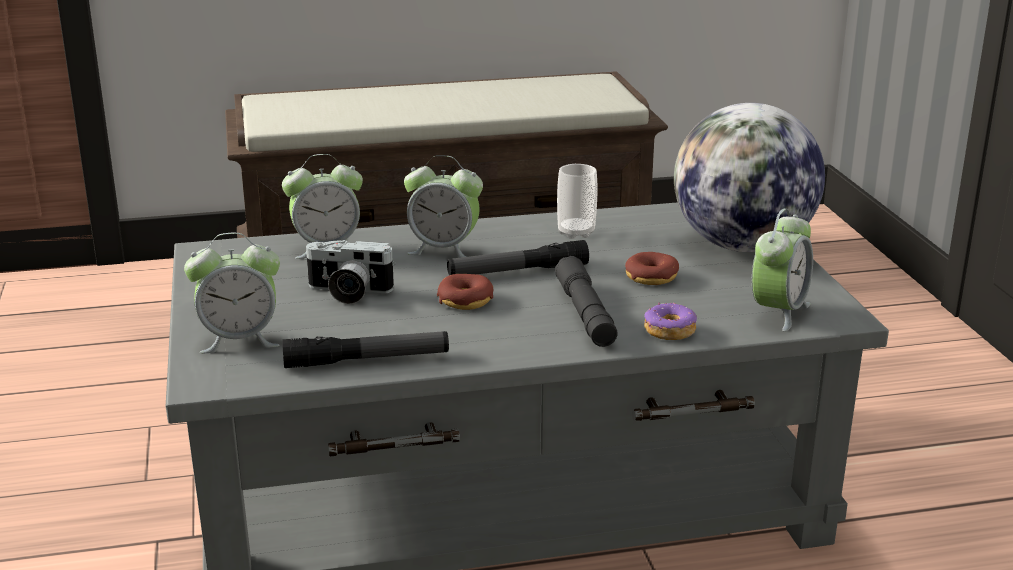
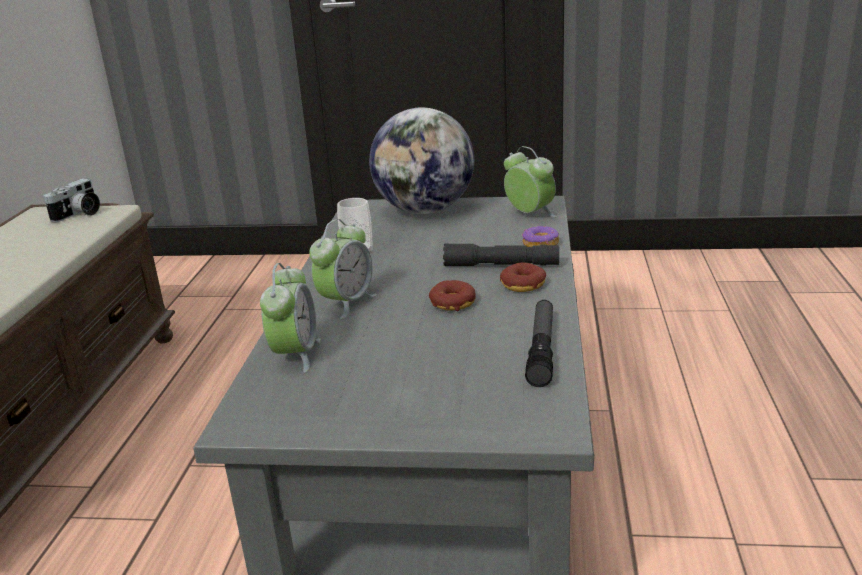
camera: 70 degrees left, 0 degrees up
alarm clock [184,233,280,353] -> none
camera [304,240,396,304] -> camera moved to [44,178,100,223]
flashlight [447,240,589,275] -> none
donut [625,252,679,285] -> donut moved to [500,262,546,292]

